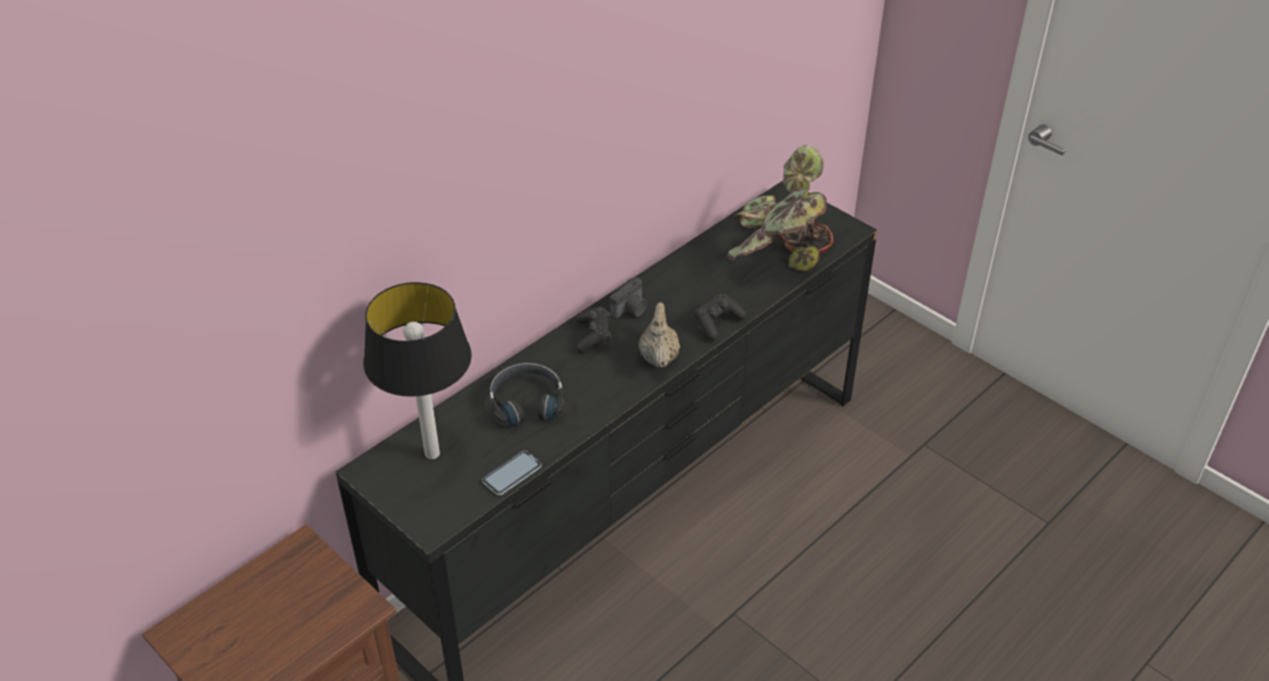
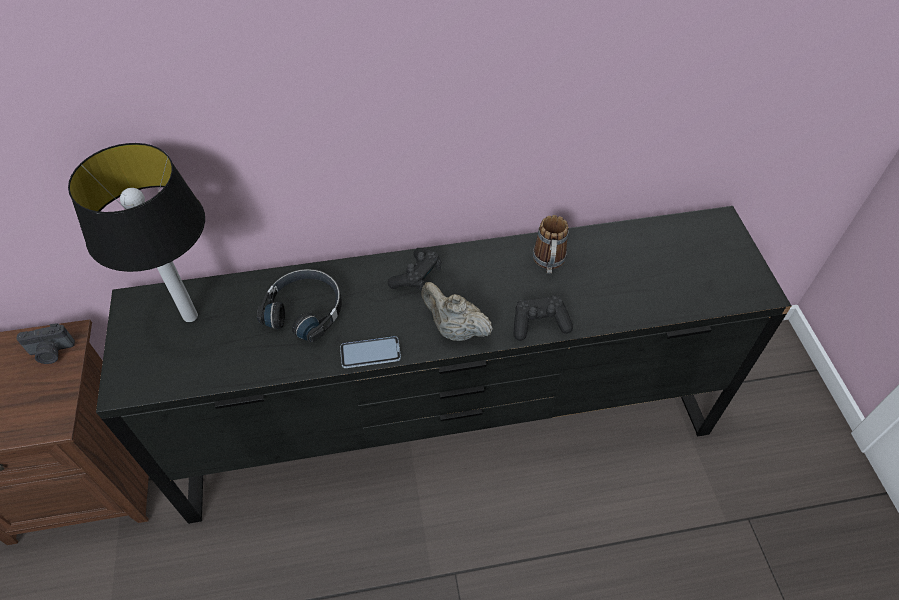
camera: 35 degrees right, 10 degrees up
phone [482,451,542,496] -> phone moved to [340,336,401,368]
camera [610,277,647,319] -> camera moved to [16,323,75,364]
beige teapot [639,302,680,368] -> beige teapot turned 90 degrees counterclockwise [421,282,493,341]
potted plant [726,145,834,271] -> none
none -> mug [533,215,569,274]

